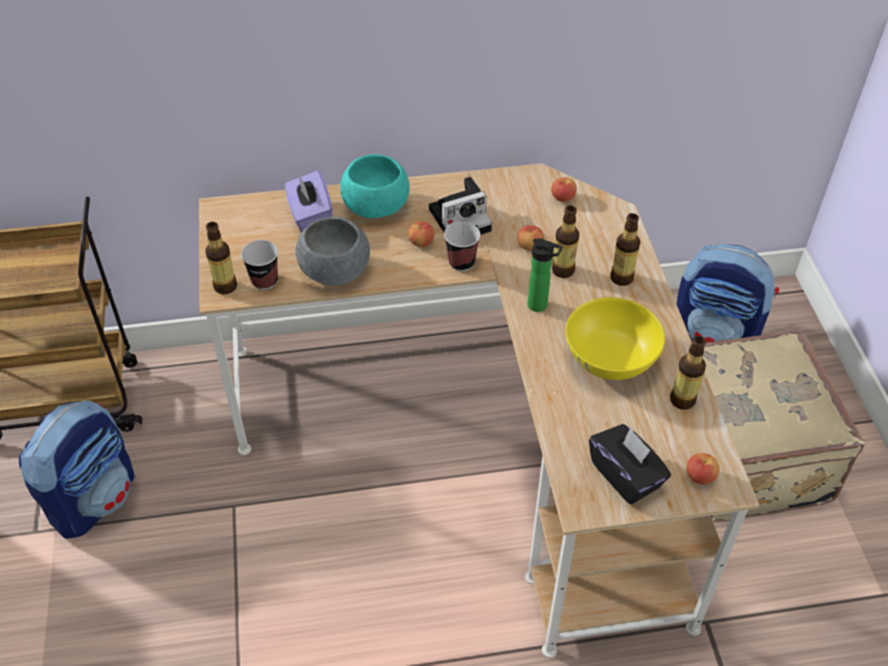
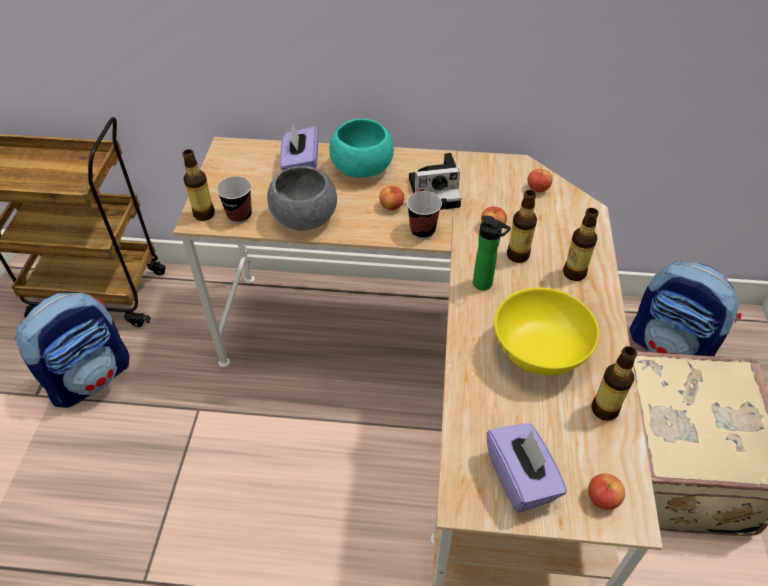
camera: 15 degrees right, 0 degrees up
black tissue box [589,424,671,504] -> purple tissue box [487,423,567,513]

